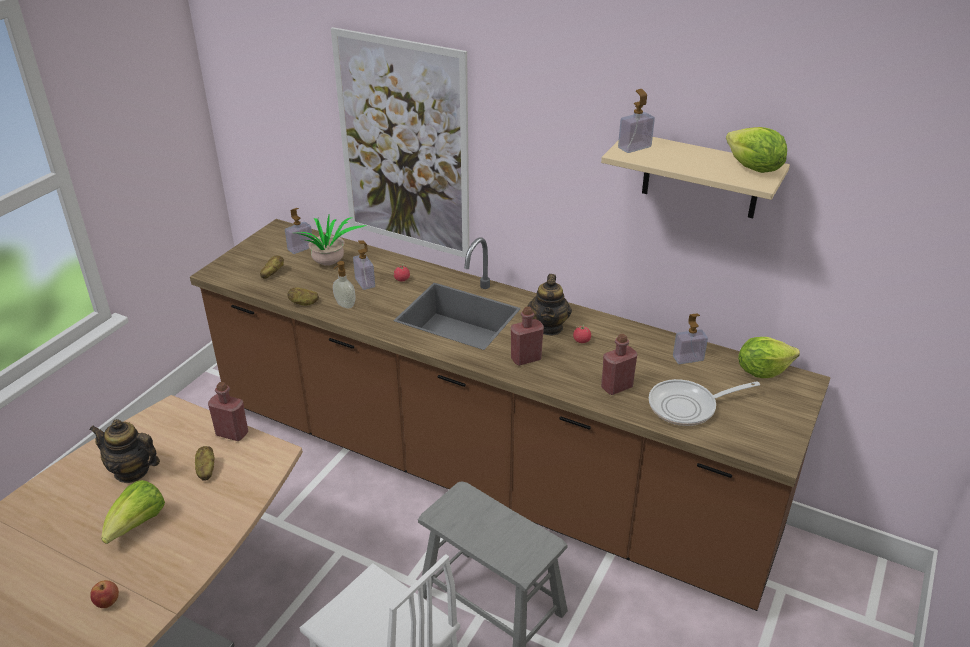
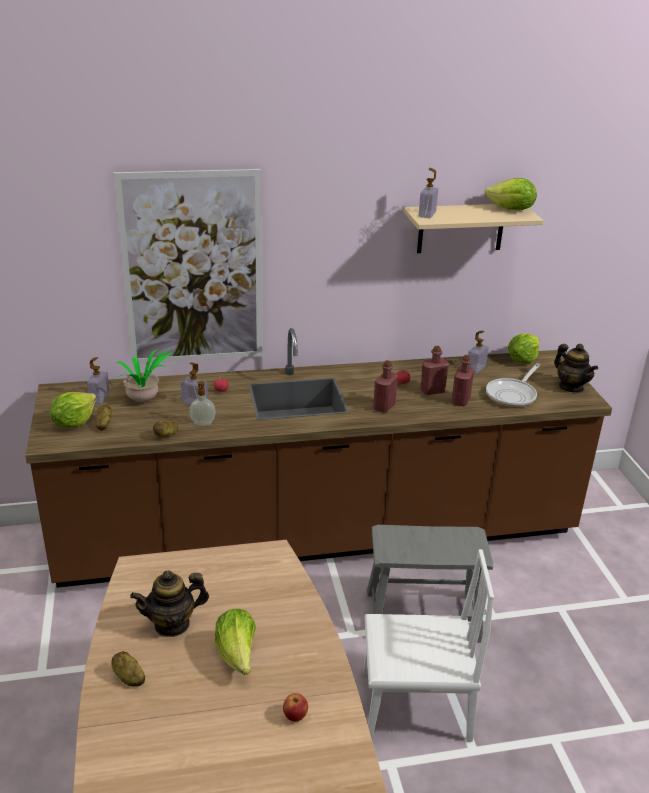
camera: 40 degrees left, 5 degrees down
potato [195,446,214,481] -> potato moved to [111,651,145,687]
red bottle [208,382,248,441] -> red bottle moved to [420,346,449,395]
teapot [528,274,572,335] -> teapot moved to [554,344,598,393]
none -> lettuce [50,392,96,428]

